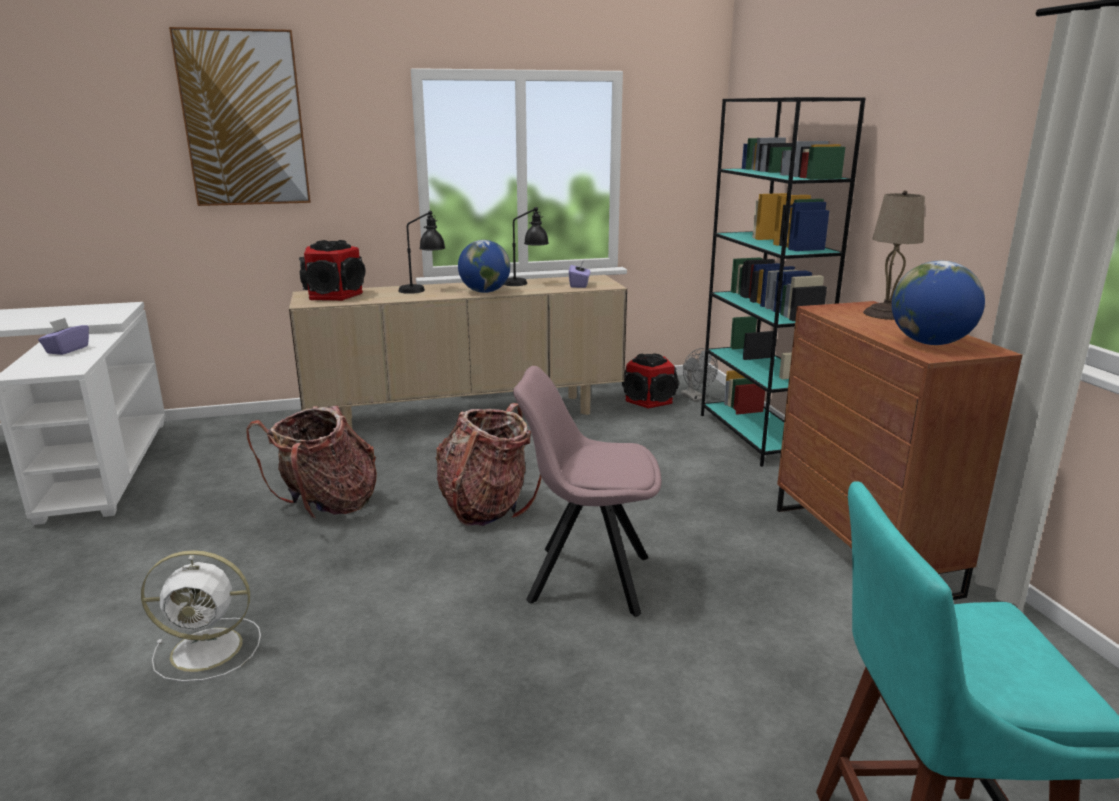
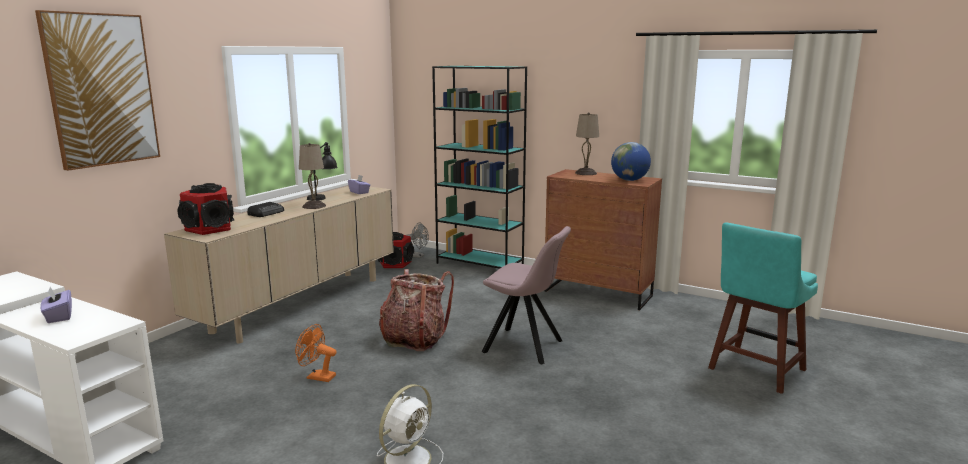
camera: 45 degrees left, 5 degrees down
backpack [246,406,377,518] -> orange fan [295,324,336,382]
black table lamp [399,211,446,294] -> radio [247,202,284,217]
globe [458,240,510,293] -> beige table lamp [299,143,326,209]
pink chair [513,366,661,617] -> pink chair turned 120 degrees counterclockwise [482,226,571,364]

